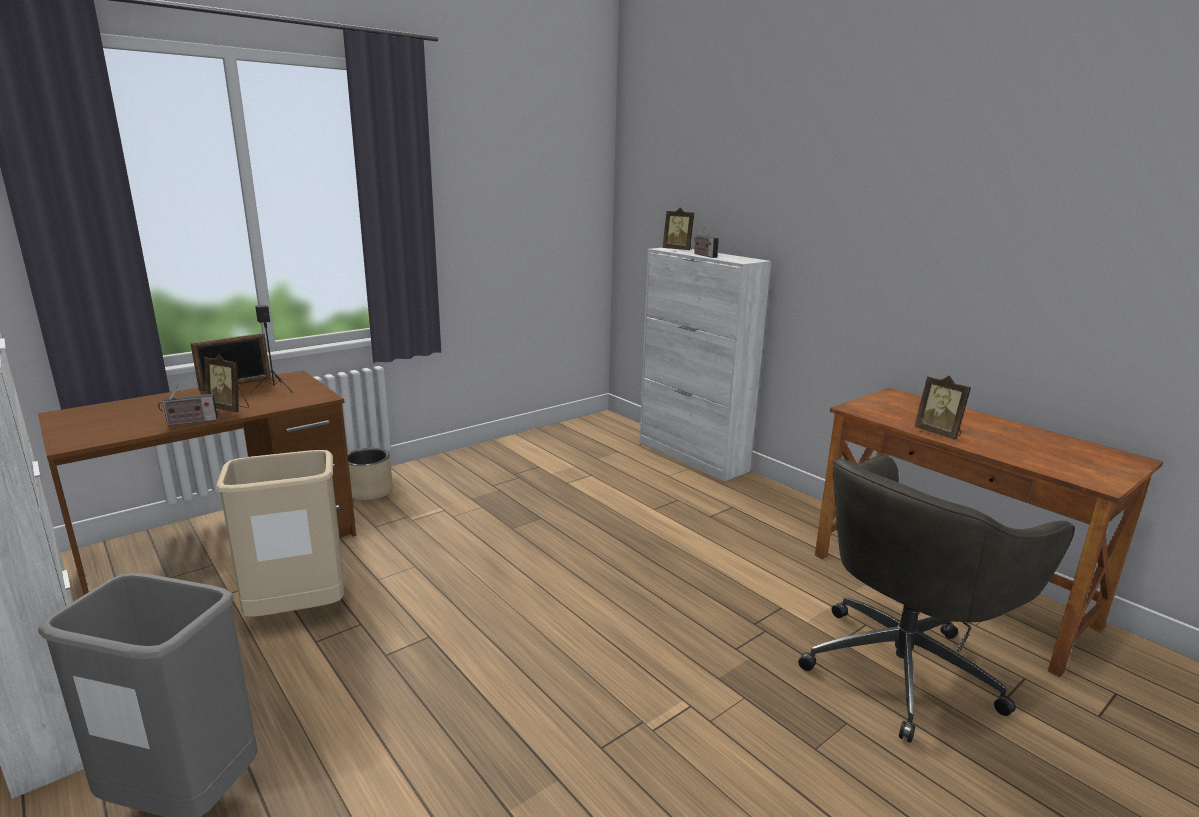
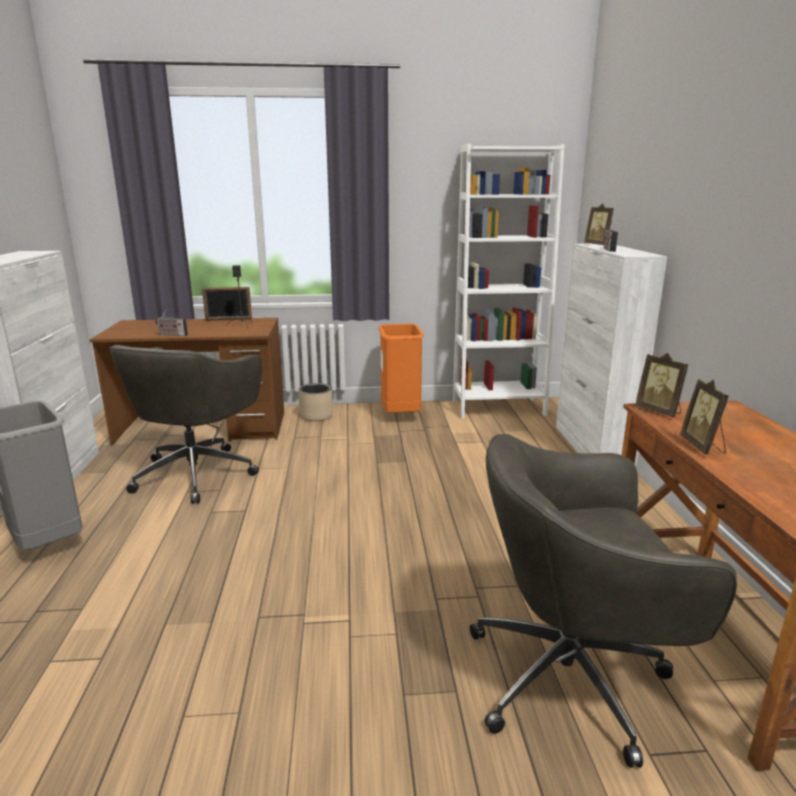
camera: 35 degrees right, 0 degrees up
picture frame [204,354,249,412] -> picture frame moved to [635,353,688,417]
beige trash can [216,450,344,617] -> grey office chair [109,345,262,504]
none -> orange trash can [379,324,424,413]
none -> white bookcase [453,144,565,419]

